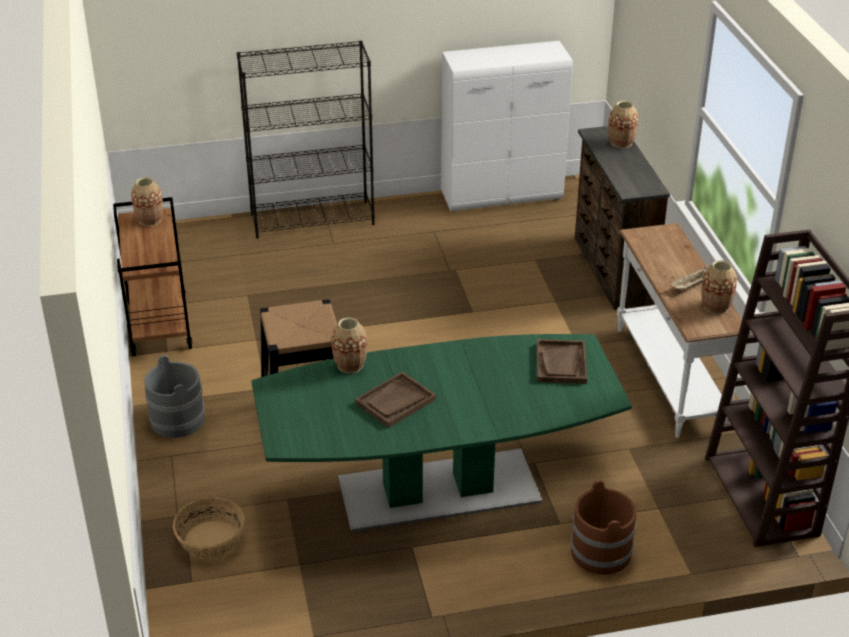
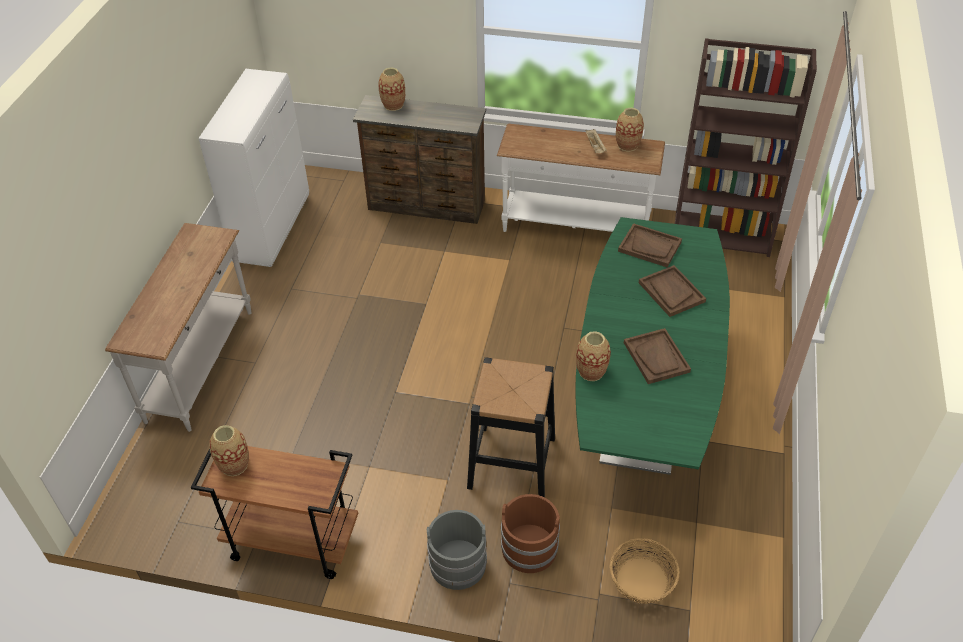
camera: 65 degrees left, 10 degrees up
black bookcase [237,41,375,239] -> white console table [105,223,251,432]
brown bucket [571,480,636,575] -> brown bucket moved to [501,494,560,573]
none -> brown tray [639,265,706,317]

